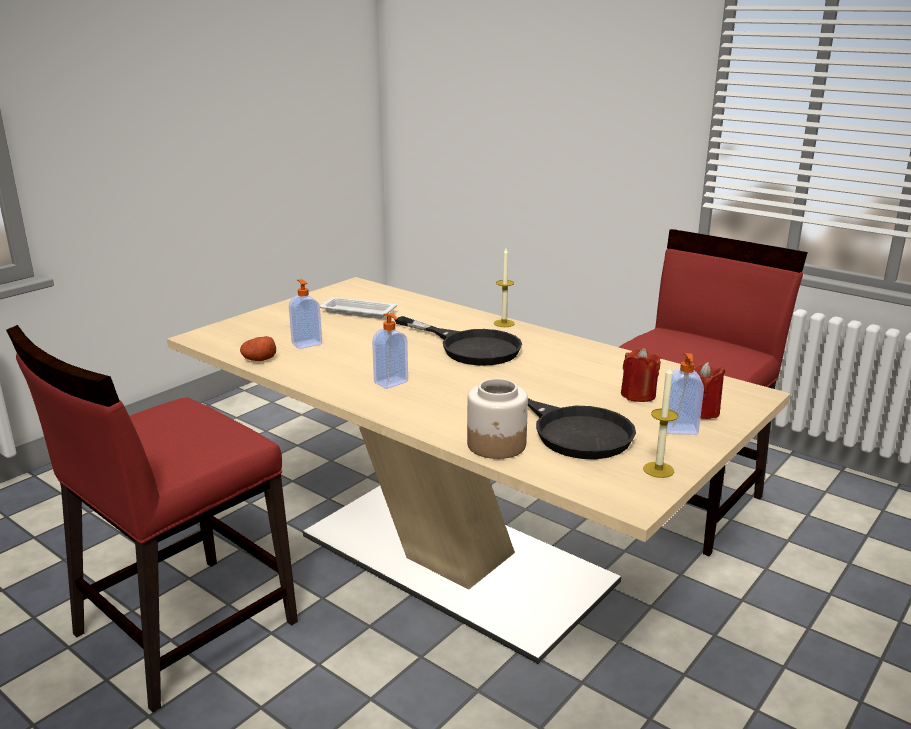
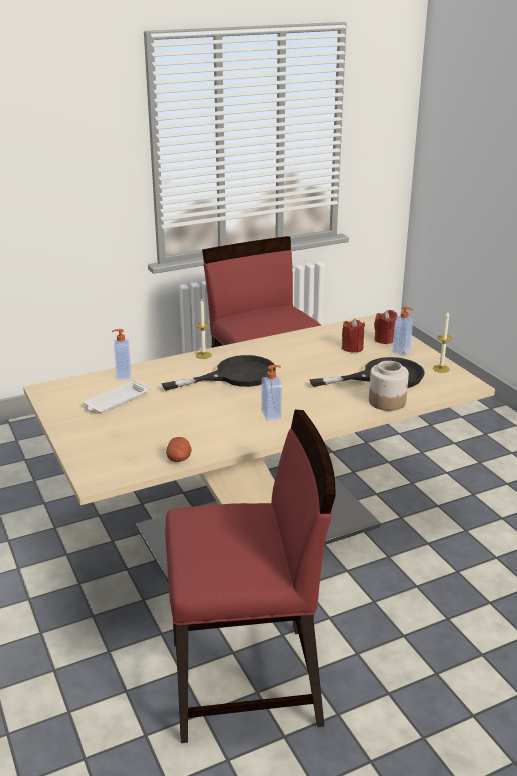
camera: 65 degrees left, 5 degrees up
red chair [6,325,298,713] -> red chair turned 75 degrees counterclockwise [165,410,336,743]
soap dispenser [289,279,322,349] -> soap dispenser moved to [112,329,131,380]

